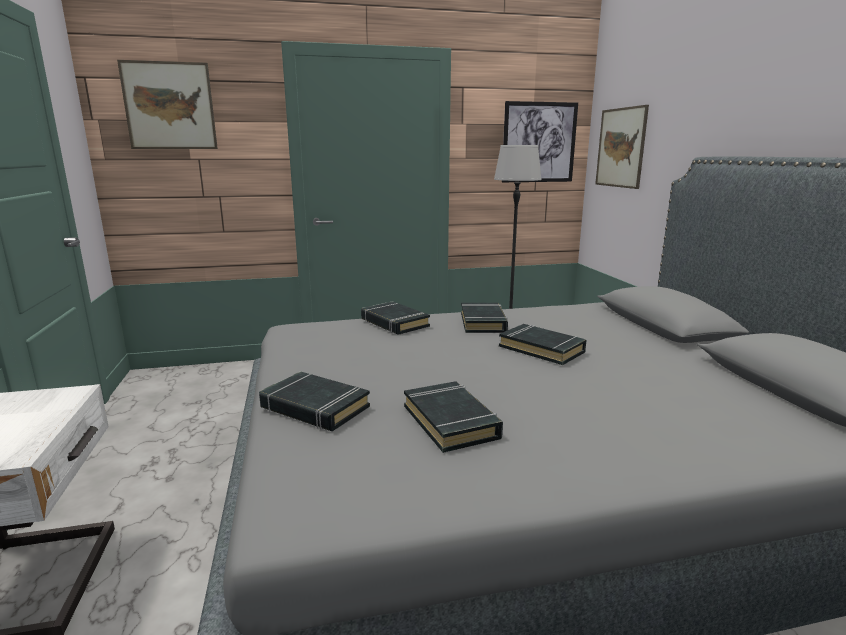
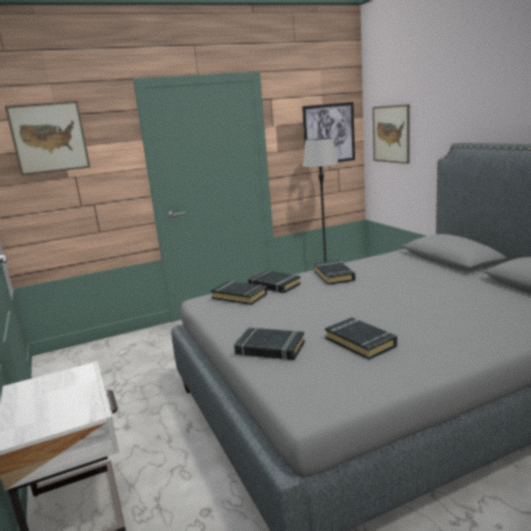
camera: 10 degrees left, 0 degrees up
black book [499,324,587,365] -> black book moved to [211,281,267,305]

